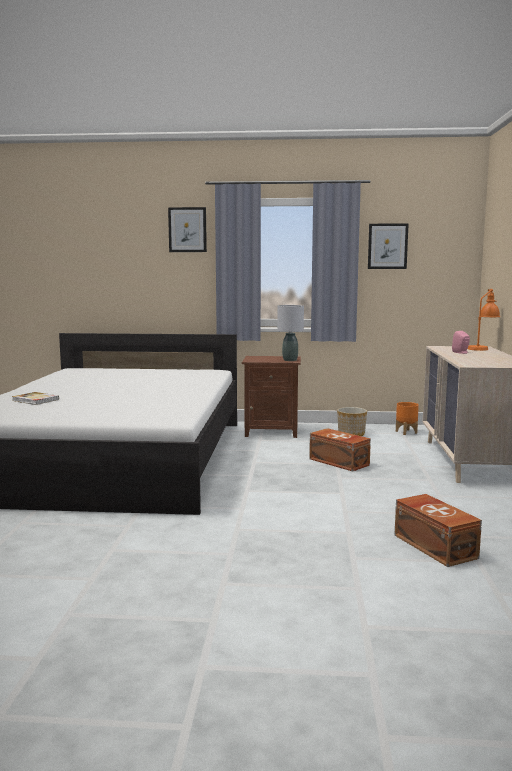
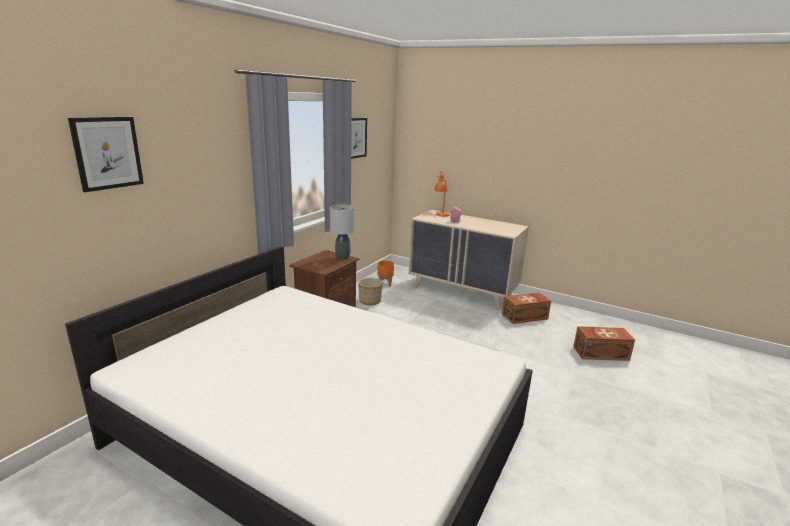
camera: 65 degrees left, 10 degrees up
book [12,392,59,405] -> none
picture [168,207,207,252] -> picture moved to [68,117,144,192]
brown storage box [309,428,371,472] -> brown storage box moved to [502,293,551,324]

